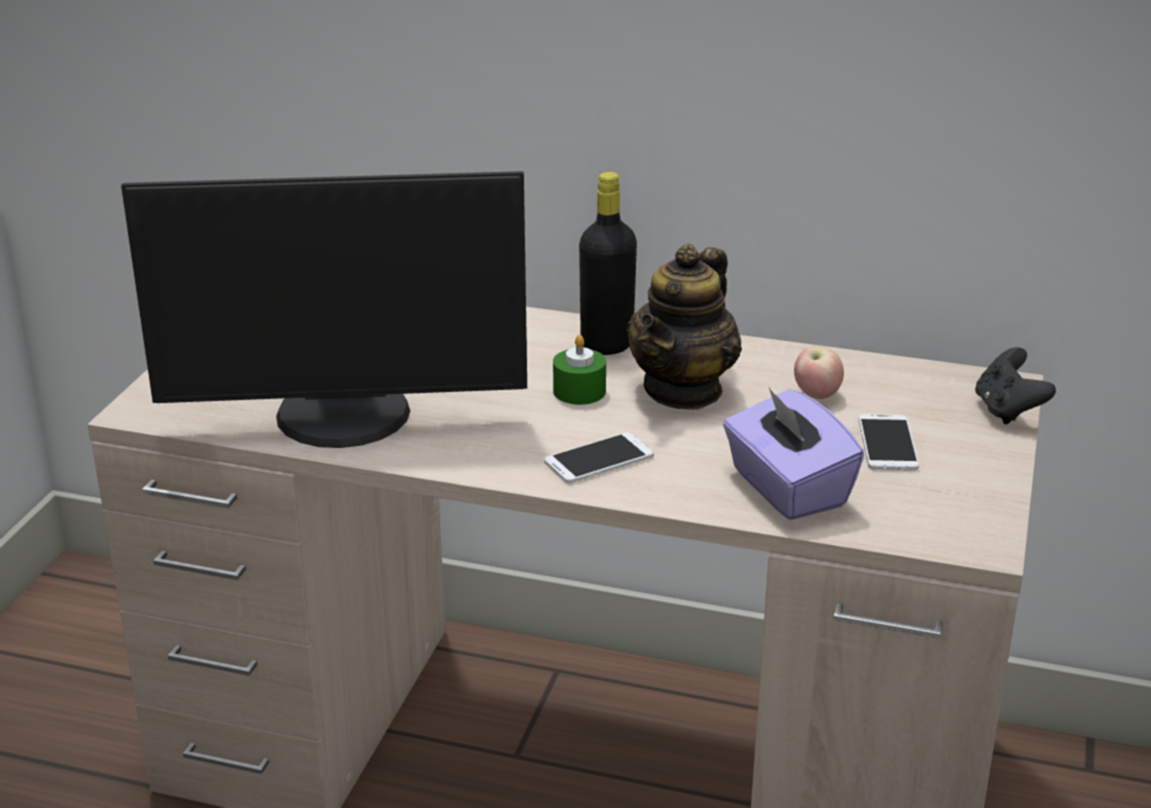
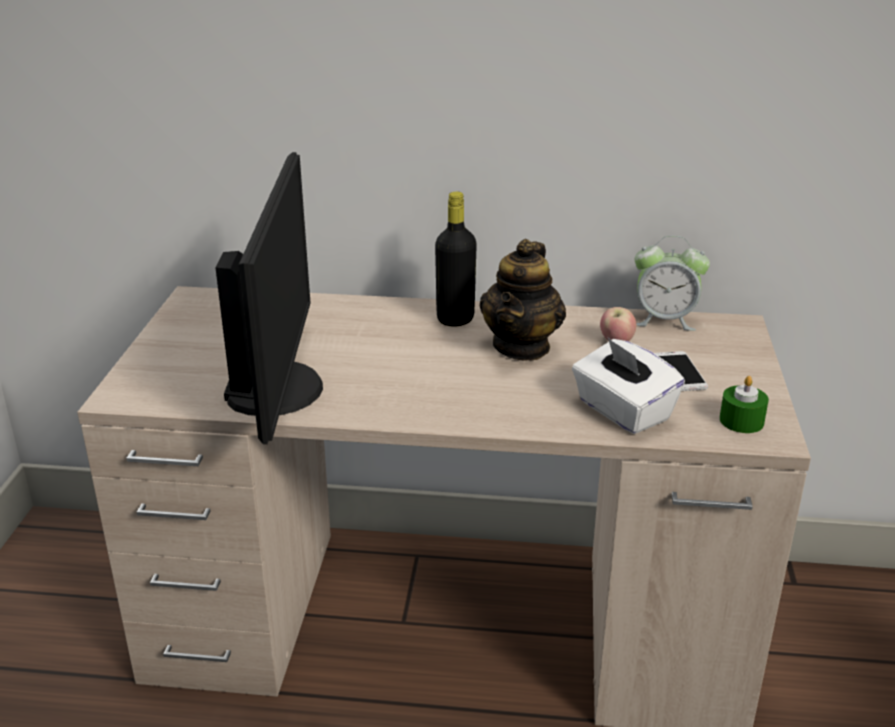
camera: 10 degrees left, 0 degrees up
monitor [121,171,527,448] -> monitor turned 75 degrees counterclockwise [215,152,323,444]
phone [544,432,654,483] -> none
green candle [553,335,606,405] -> green candle moved to [720,376,769,433]
purple tissue box [723,386,864,520] -> white tissue box [572,338,685,434]
black game controller [975,347,1056,424] -> none
none -> alarm clock [635,236,710,331]

